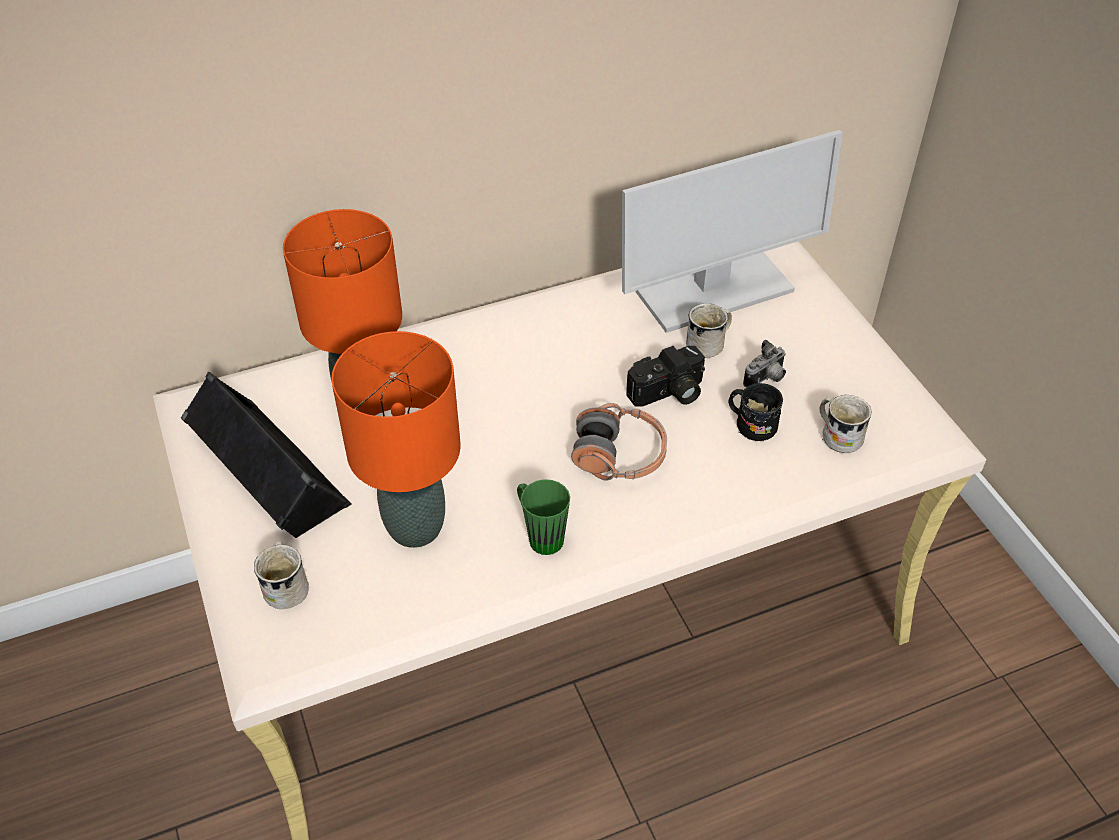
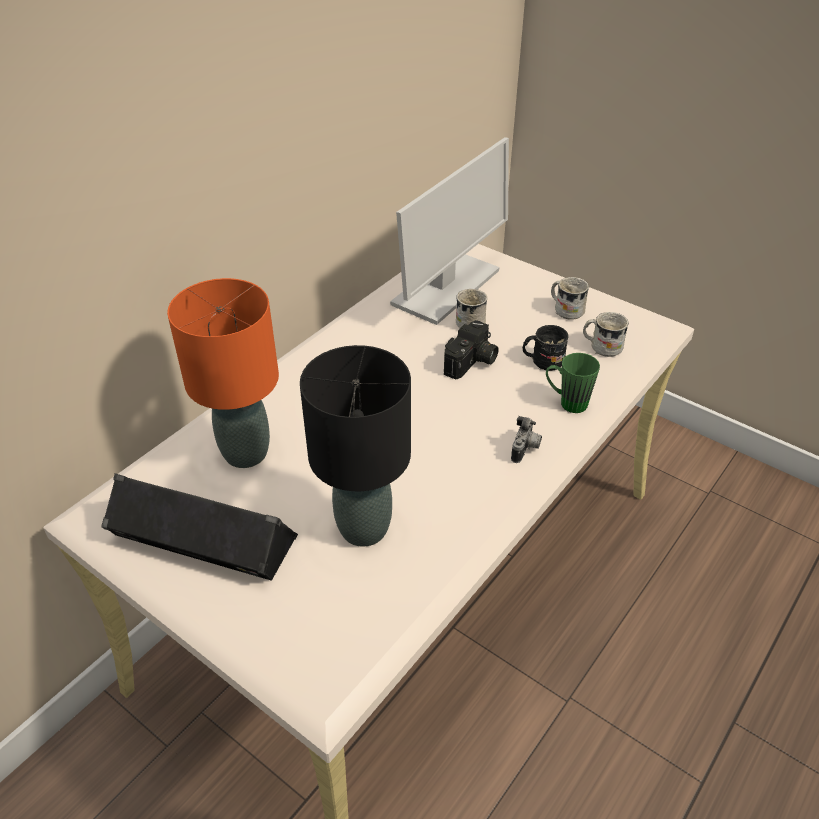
camera: 30 degrees left, 5 degrees down
white mug [254,541,309,609] -> white mug moved to [551,277,589,320]
orange table lamp [331,331,461,548] -> black table lamp [300,345,411,547]
green mug [517,479,570,555] -> green mug moved to [546,353,600,413]
headphones [571,403,667,481] -> none
camera [743,340,786,387] -> camera moved to [511,416,542,463]

